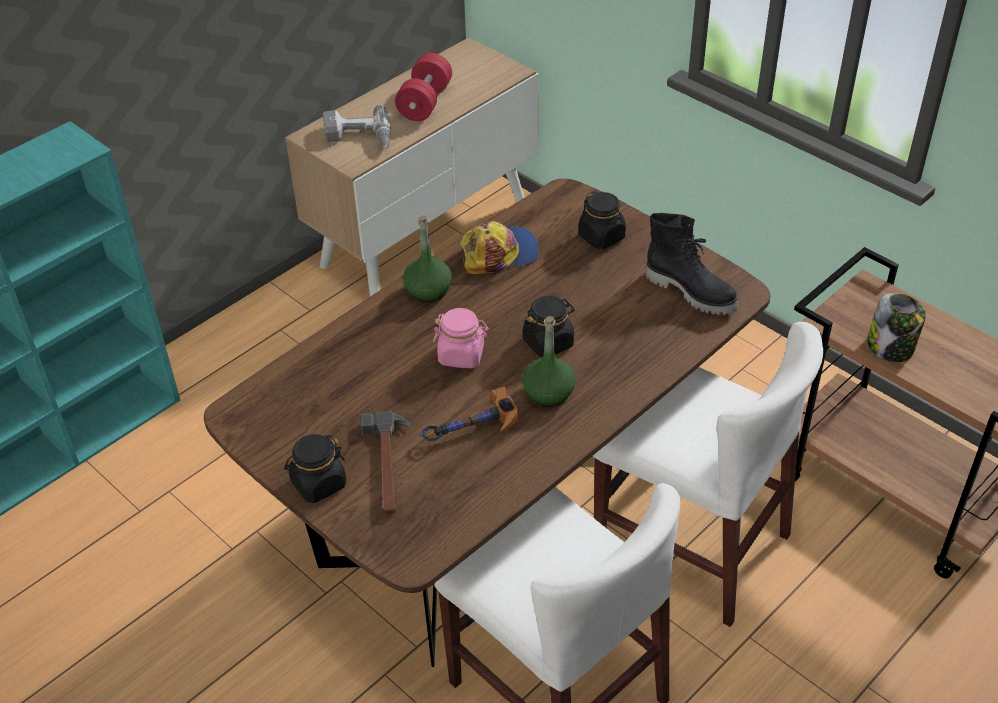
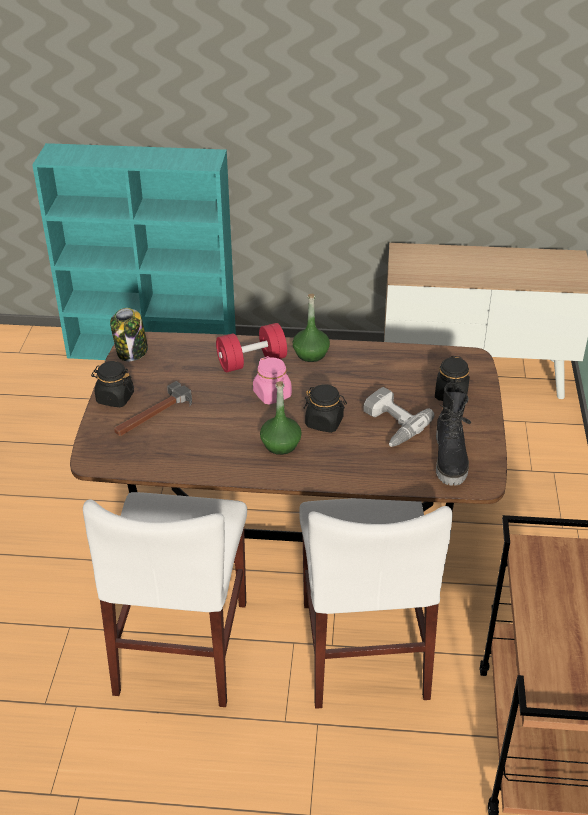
camera: 50 degrees right, 5 degrees down
power drill [323,105,391,148] -> power drill moved to [363,387,434,447]
red dumbbell [395,53,452,121] -> red dumbbell moved to [216,323,287,372]
hammer [419,386,519,441] -> none
cap [460,221,539,274] -> none
jar [867,293,926,362] -> jar moved to [110,308,148,361]

